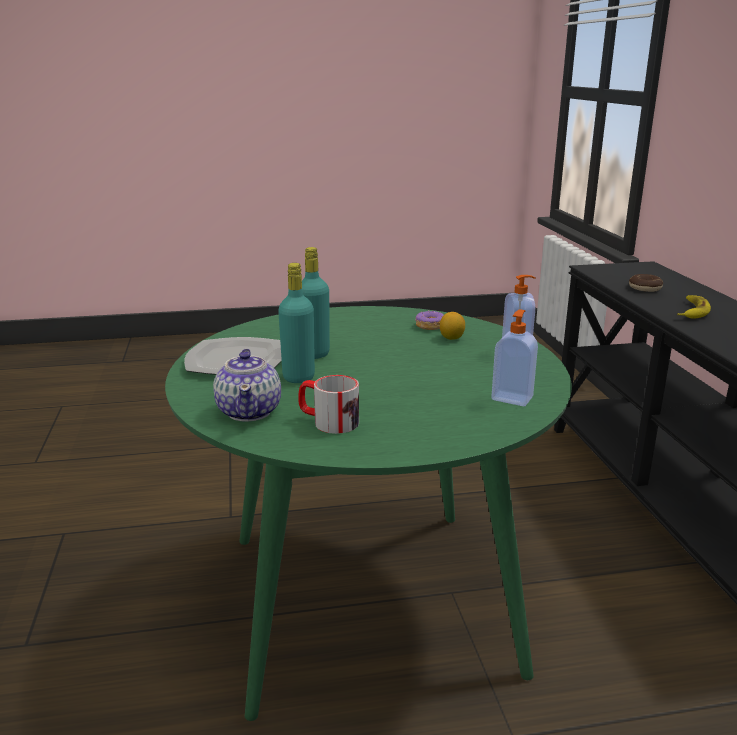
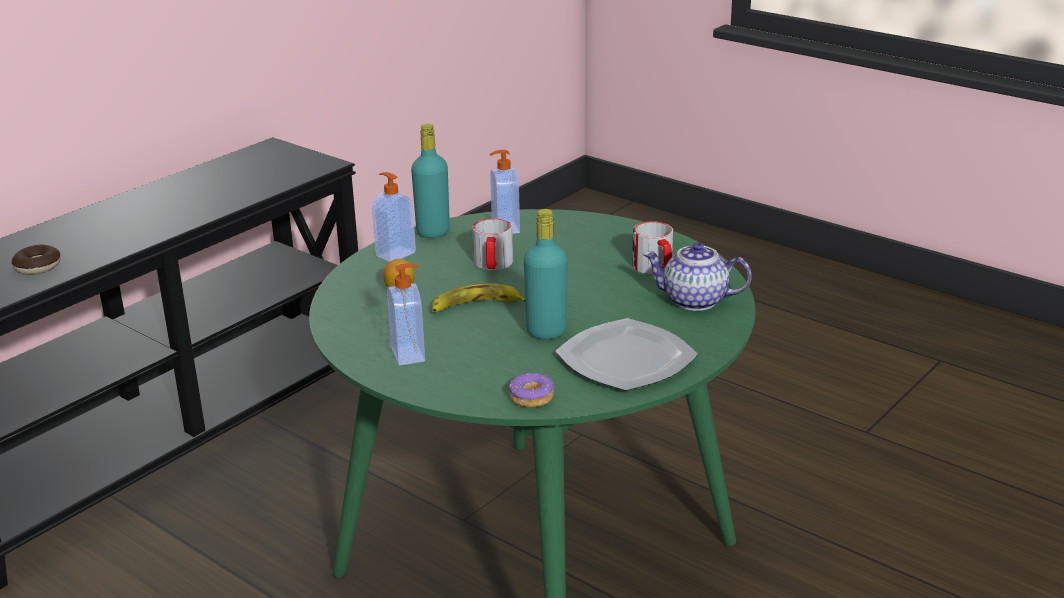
camera: 130 degrees left, 5 degrees up
teapot [213,349,281,421] -> teapot turned 120 degrees counterclockwise [643,242,752,311]
turquoise bottle [278,263,315,383] -> turquoise bottle moved to [411,124,450,238]
donut [416,310,444,330] -> donut moved to [509,373,554,407]
banana [677,295,711,319] -> banana moved to [432,284,525,312]
none -> soap dispenser [387,263,425,366]
none -> mug [472,218,513,271]

